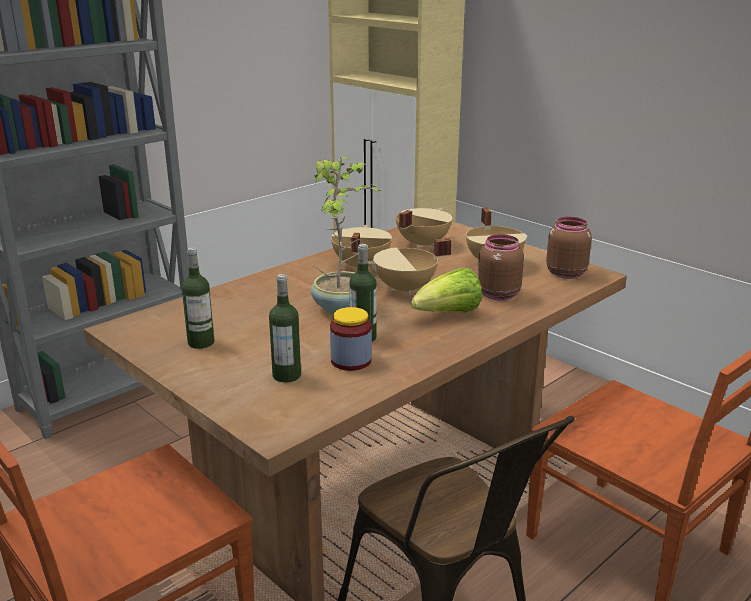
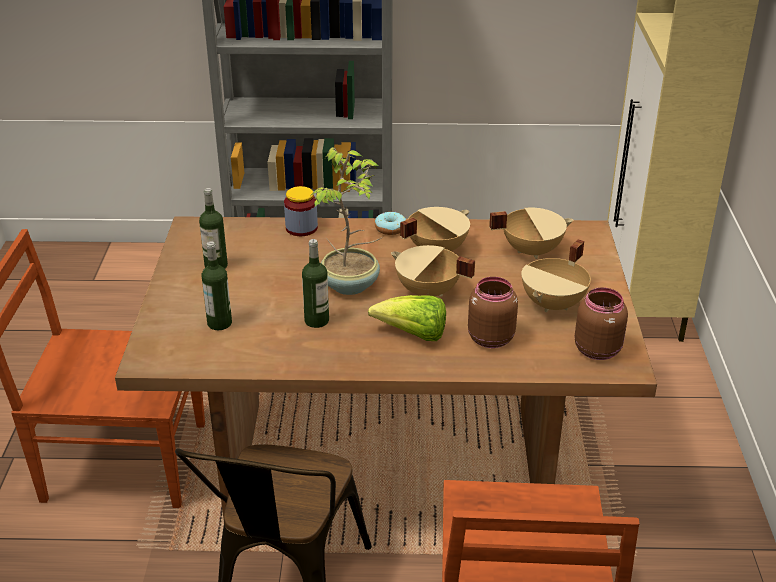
camera: 45 degrees right, 10 degrees up
jar [330,307,372,371] -> jar moved to [284,186,318,236]
none -> donut [375,212,406,235]

